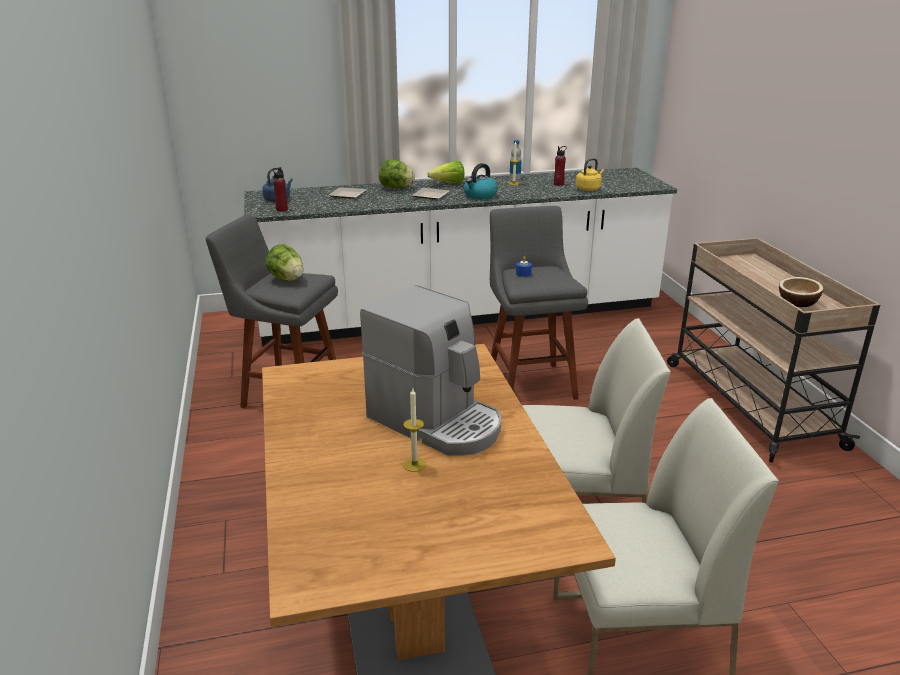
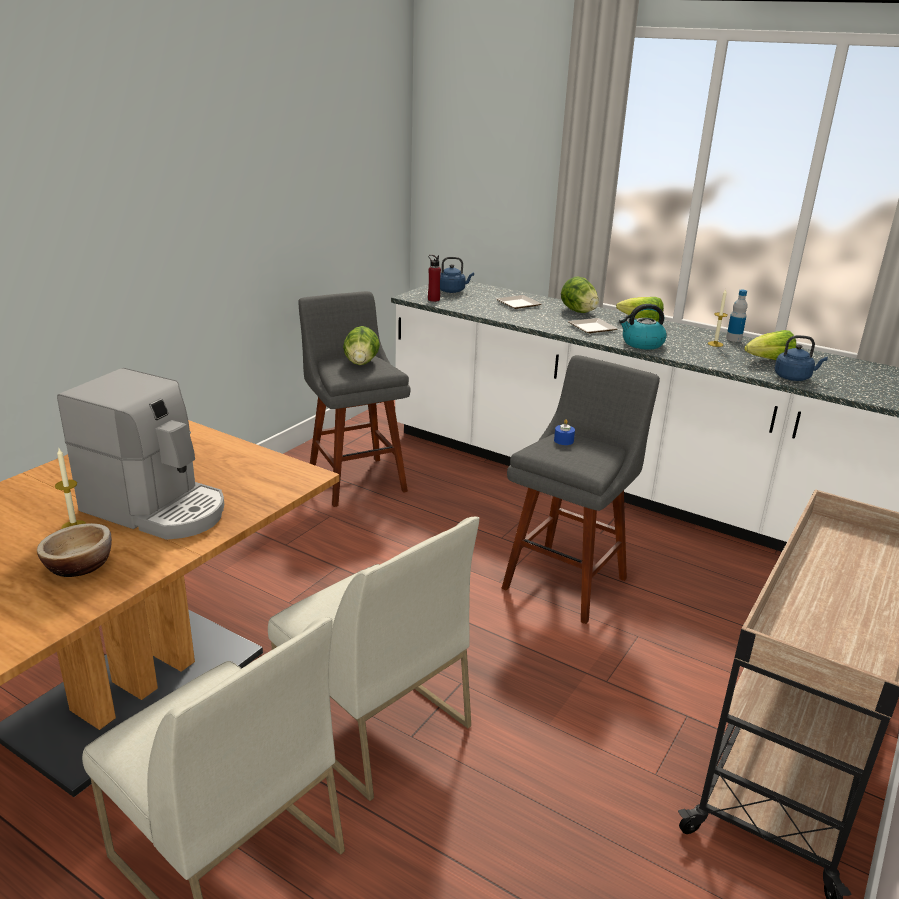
camera: 45 degrees right, 0 degrees up
coffee machine [360,285,501,456] -> coffee machine turned 60 degrees counterclockwise [57,368,224,540]
red bottle [554,146,567,186] -> lettuce [744,330,796,360]
yellow kettle [576,158,604,191] -> blue kettle [774,335,828,381]
bowl [779,277,823,307] -> bowl moved to [37,523,112,577]

